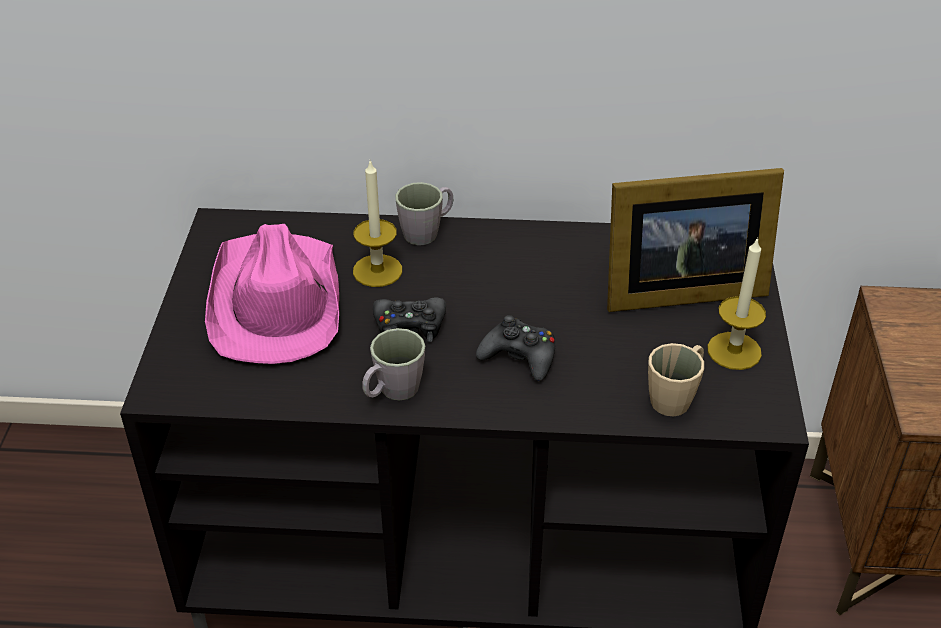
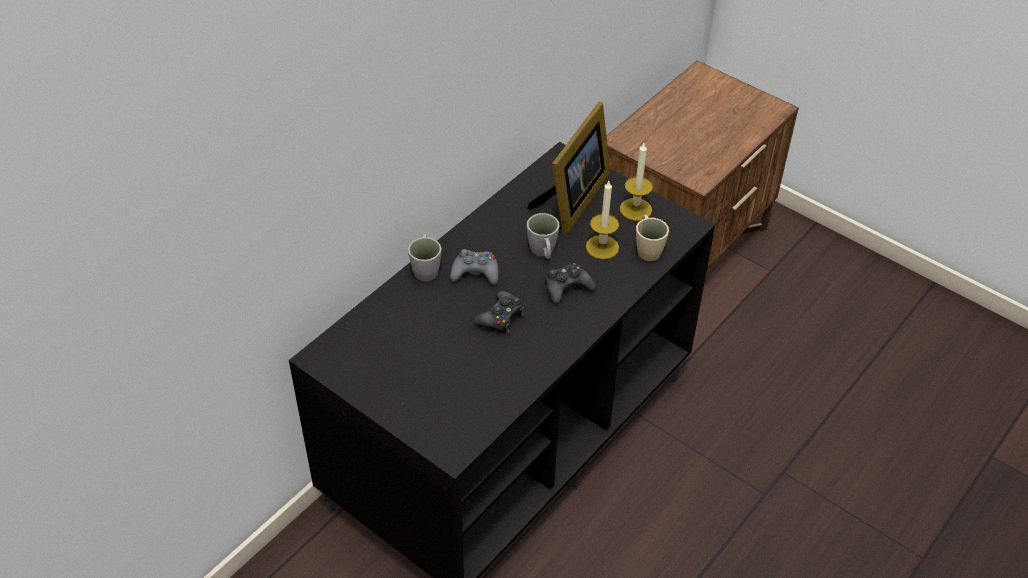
camera: 55 degrees left, 5 degrees up
pink hat [205,224,339,364] -> none
candle [353,161,402,287] -> candle moved to [586,181,619,259]
grey mug [362,328,425,400] -> grey mug moved to [527,213,559,259]
none -> grey game controller [450,249,499,285]

